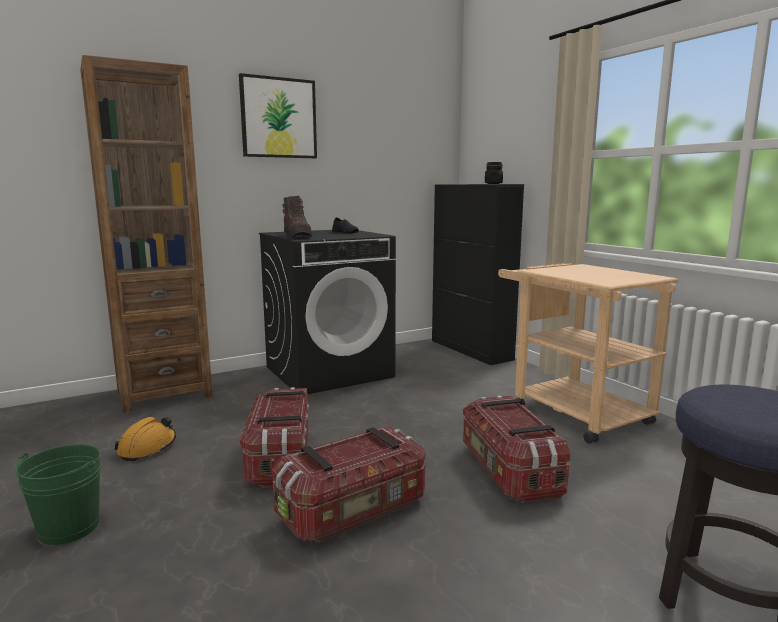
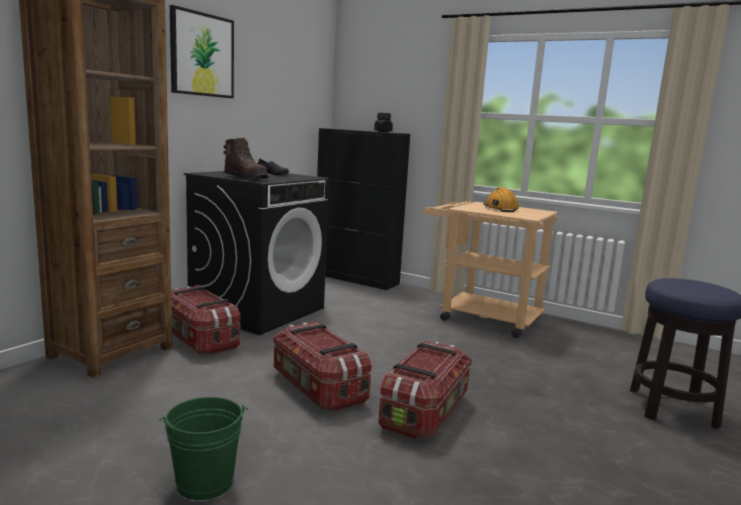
camera: 30 degrees left, 0 degrees up
orange hard hat [114,417,176,461] -> orange hard hat moved to [483,187,519,212]
storage box [463,395,570,503] -> storage box moved to [171,286,241,355]

